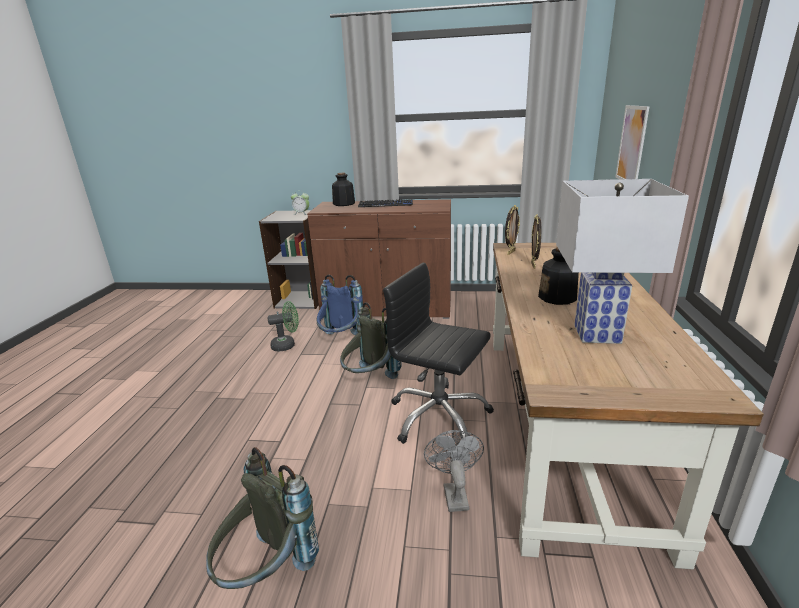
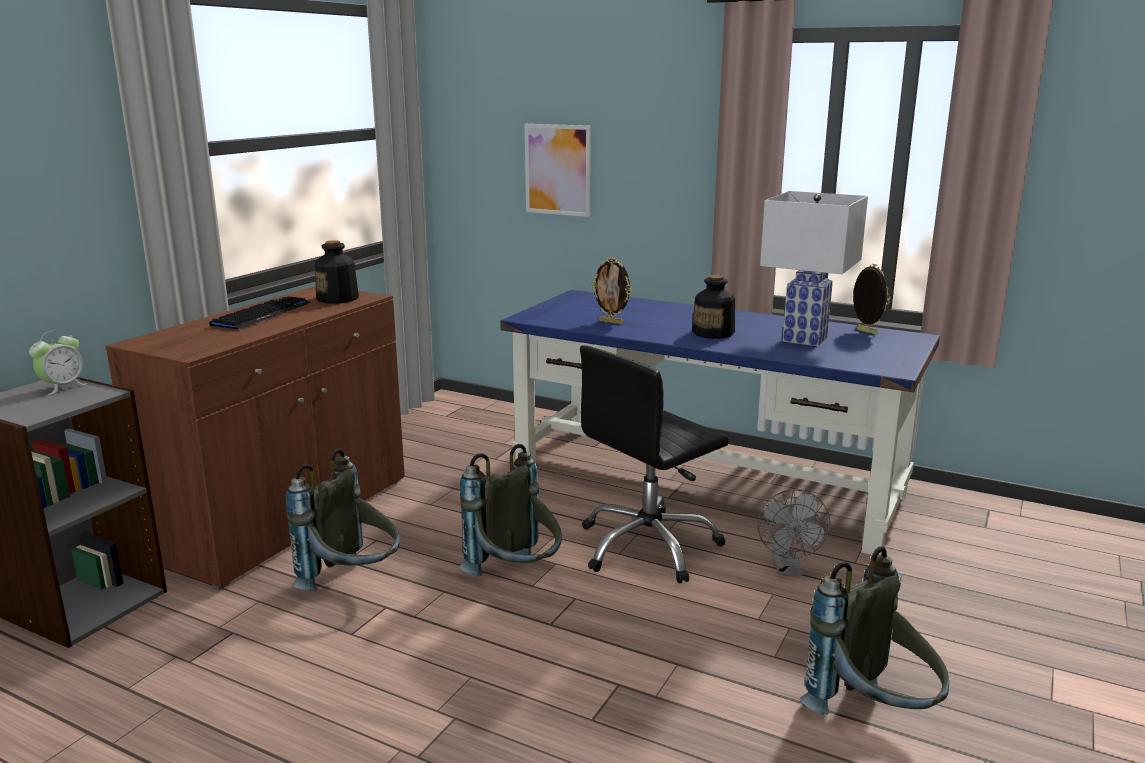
camera: 70 degrees left, 5 degrees down
green fan [267,301,299,352] -> none
blue backpack [317,275,363,335] -> grey backpack [286,449,400,591]
bottle [332,173,355,206] -> bottle moved to [315,240,359,303]
grey fan [424,430,484,512] -> grey fan turned 105 degrees counterclockwise [758,489,830,576]
brown desk [493,243,764,570] -> blue desk [500,290,940,555]
picture frame [505,205,520,255] -> picture frame moved to [853,264,890,335]

